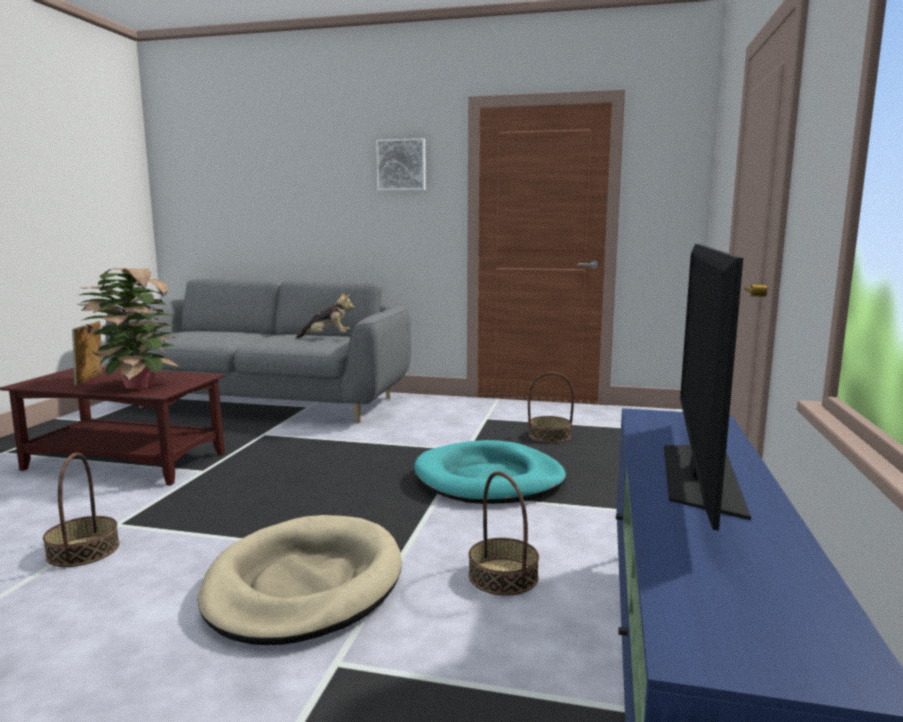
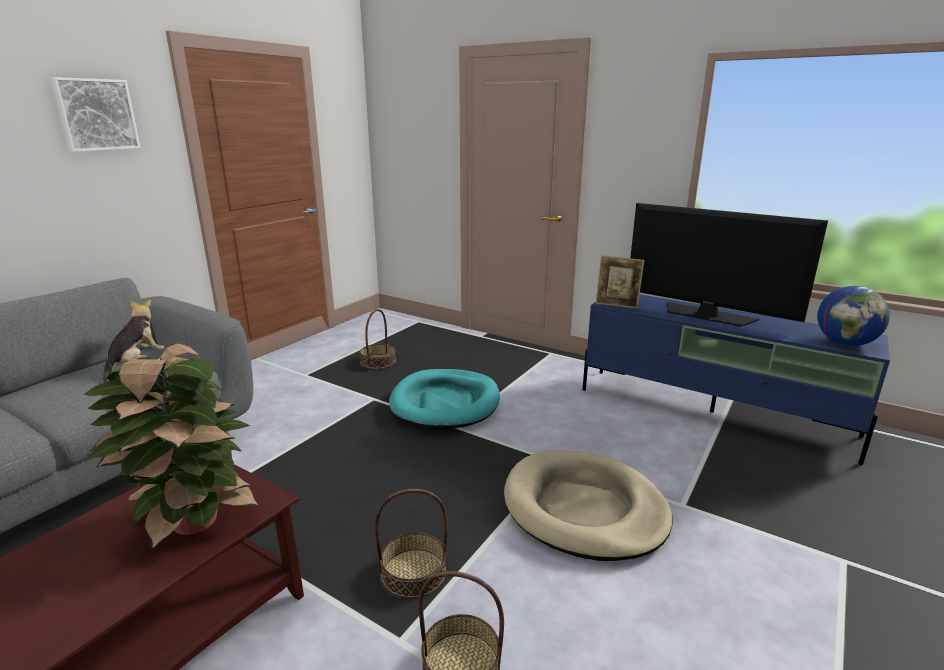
camera: 70 degrees left, 10 degrees up
picture frame [72,321,102,386] -> picture frame moved to [596,255,645,309]
basket [468,471,539,595] -> basket moved to [375,489,448,598]
none -> globe [817,286,890,346]

